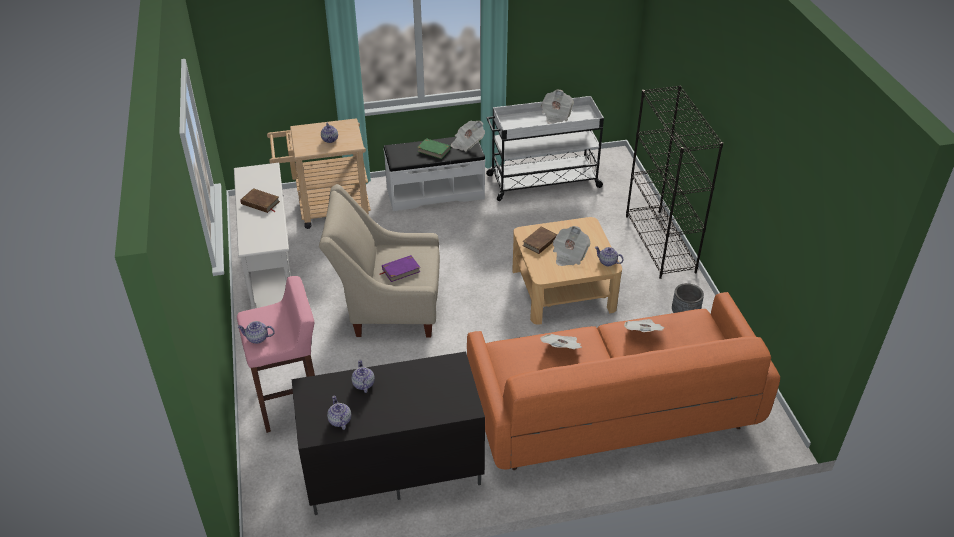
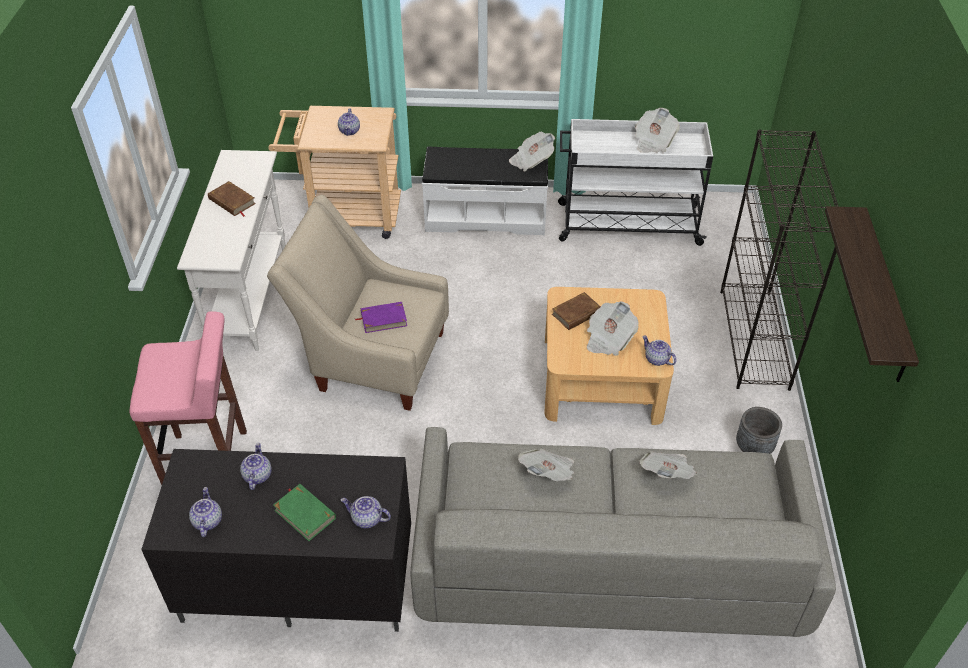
camera: 15 degrees right, 5 degrees up
teapot [237,321,275,344] -> teapot moved to [341,496,391,528]
green book [417,138,451,159] -> green book moved to [273,484,336,541]
orange sofa [467,292,780,470] -> grey sofa [411,427,836,637]
none -> shelf [825,206,919,382]

